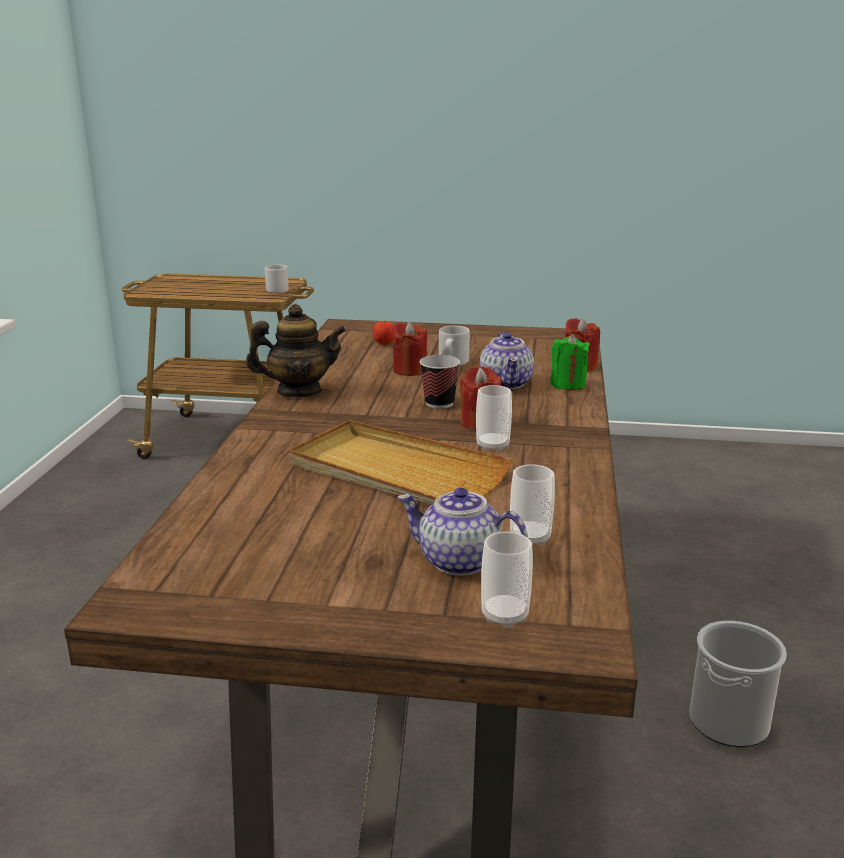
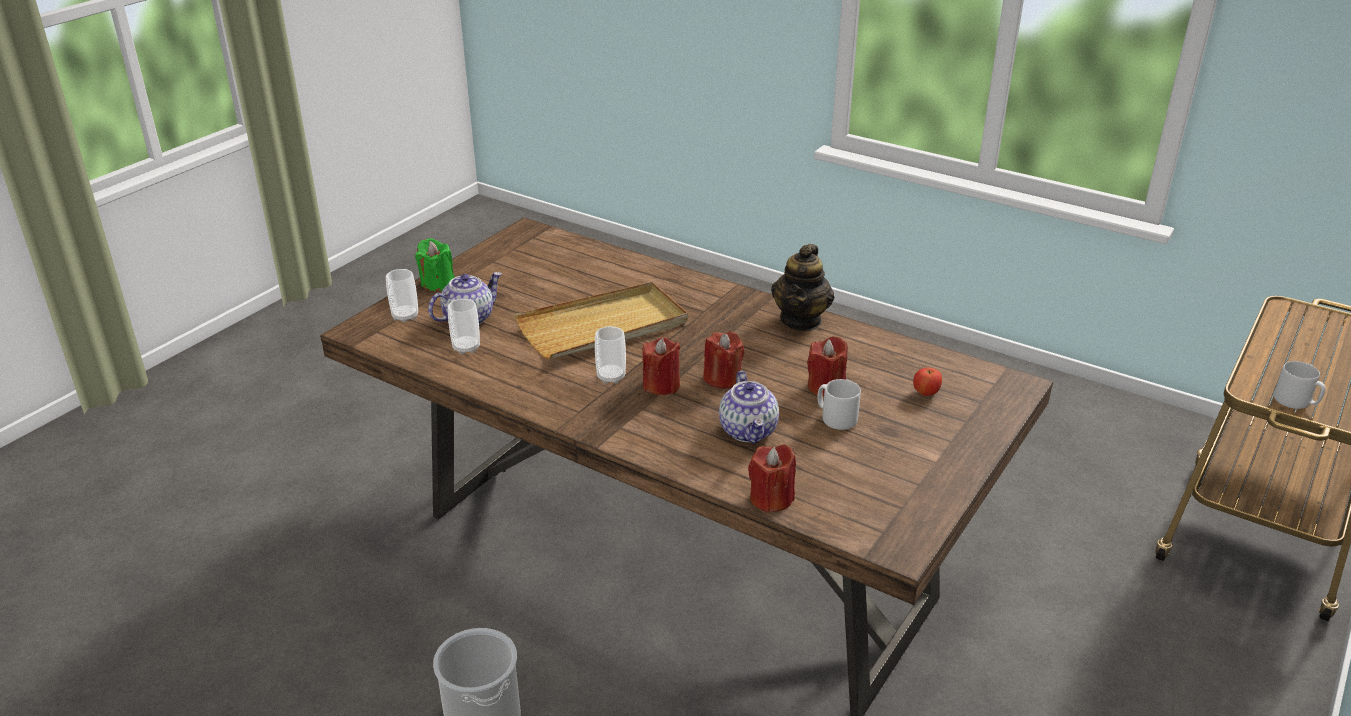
camera: 115 degrees right, 10 degrees up
cup [420,355,460,409] -> red candle [703,331,744,389]
teapot [480,332,534,389] -> teapot turned 120 degrees counterclockwise [719,371,779,444]
green candle [550,334,590,390] -> green candle moved to [415,238,455,291]

